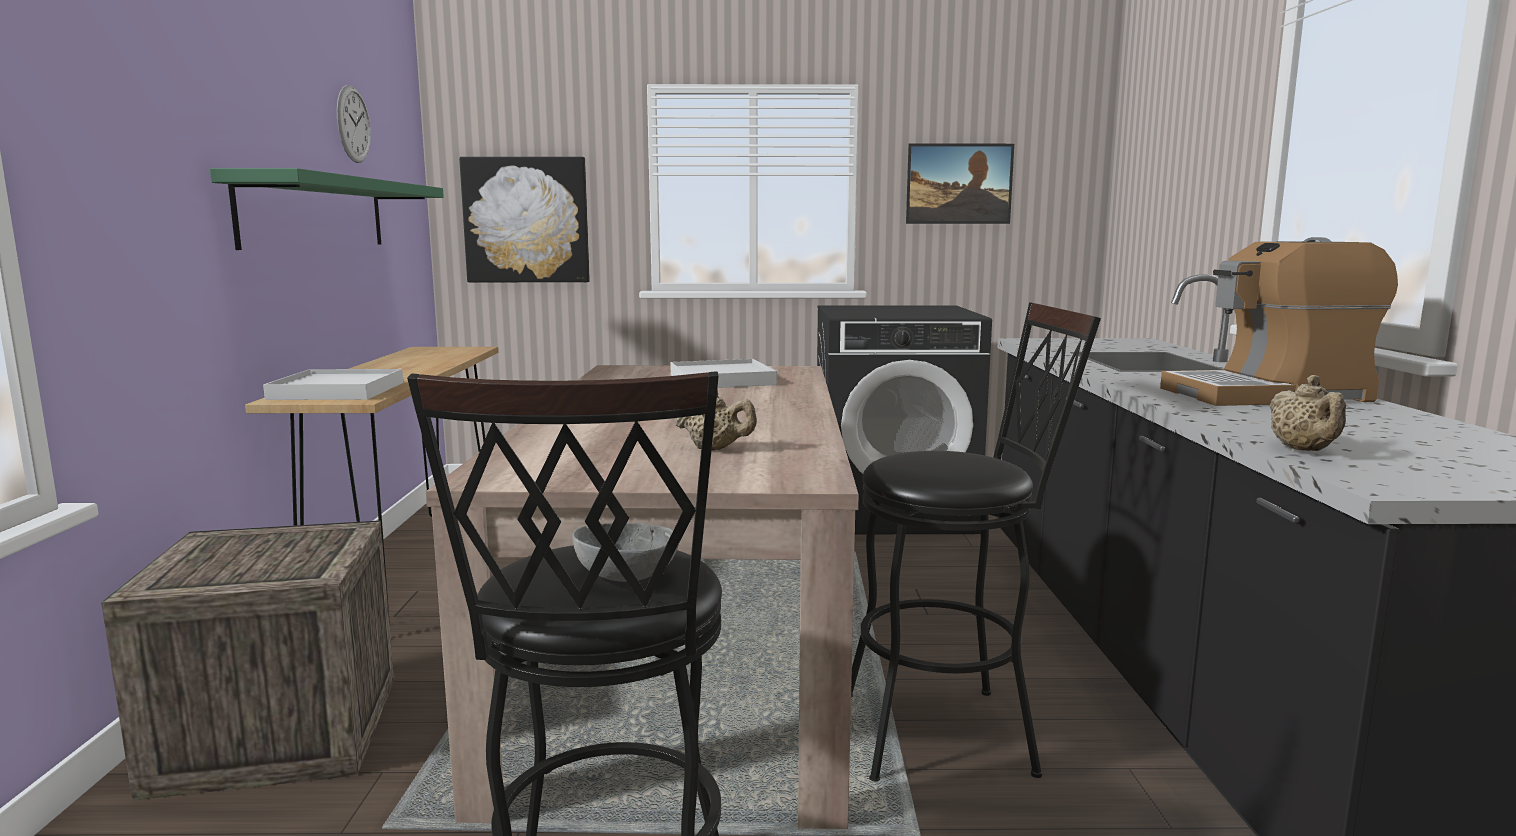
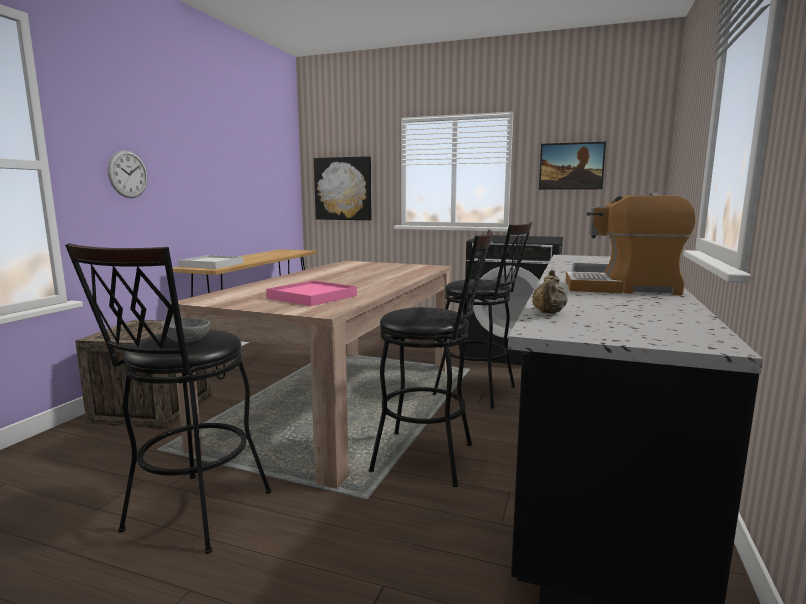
camera: 20 degrees right, 0 degrees up
green shelf [210,168,444,250] -> none
wall clock [337,85,371,163] -> wall clock moved to [108,150,147,198]
white tray [670,359,777,388] -> none
beige teapot [674,390,757,450] -> pink tray [266,280,357,306]
none -> black stool [432,222,532,409]

